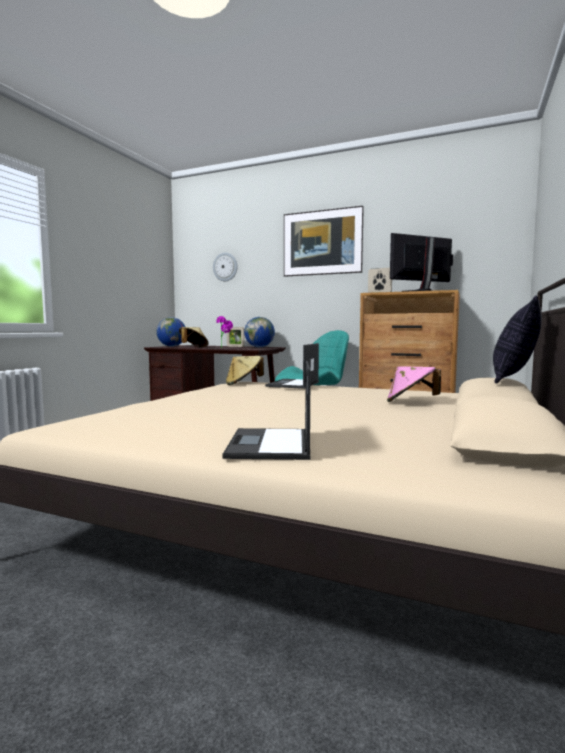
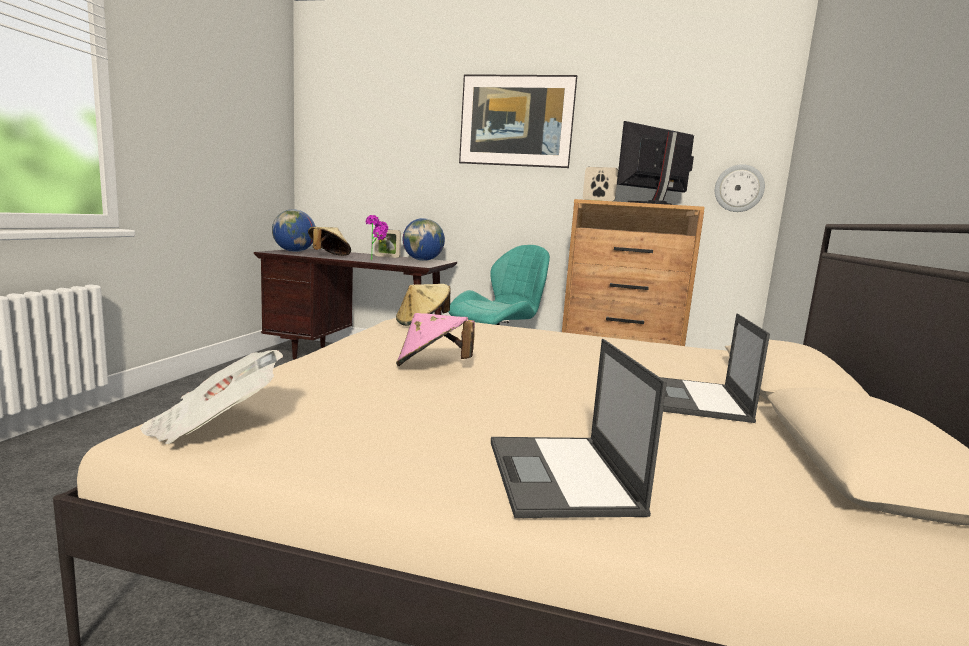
camera: 10 degrees left, 5 degrees up
wall clock [213,252,238,281] -> wall clock moved to [715,164,765,212]
laptop [265,343,319,389] -> laptop moved to [660,313,770,423]
pink hat [387,366,441,402] -> pink hat moved to [396,313,475,366]
pillow [493,296,542,384] -> none
none -> newspaper [140,350,283,444]

